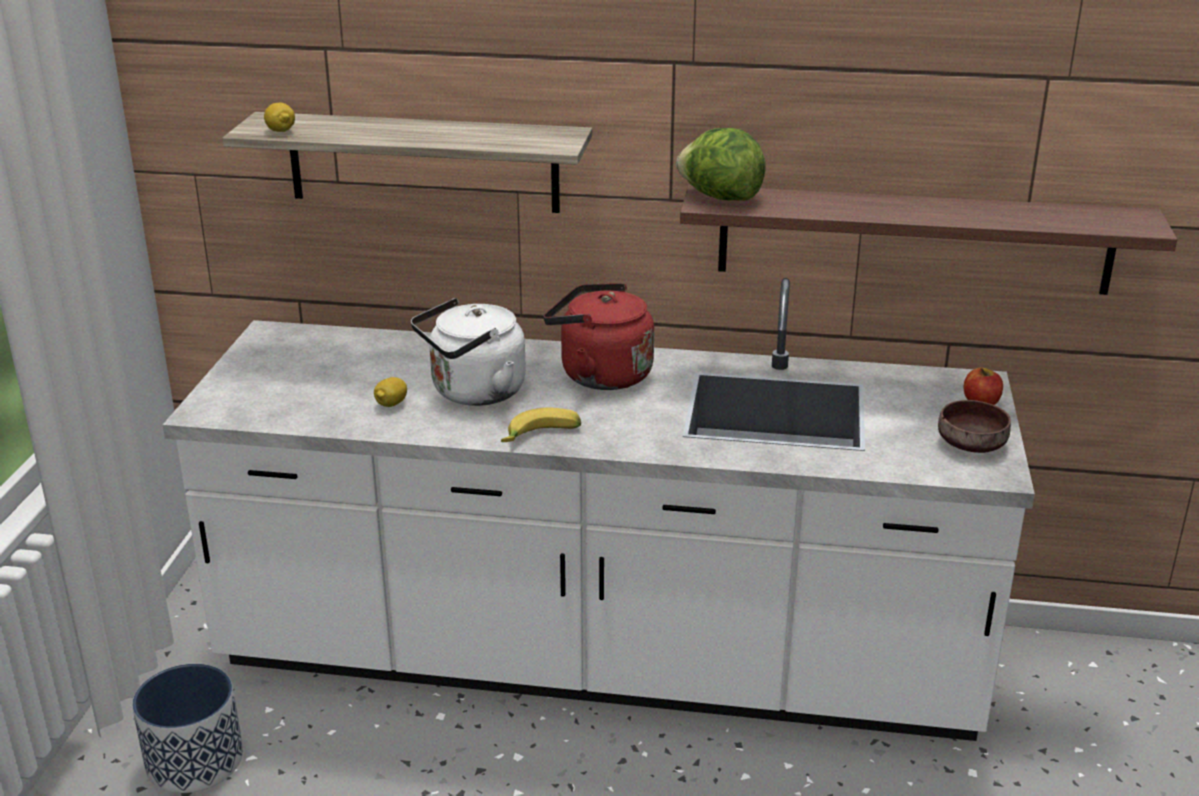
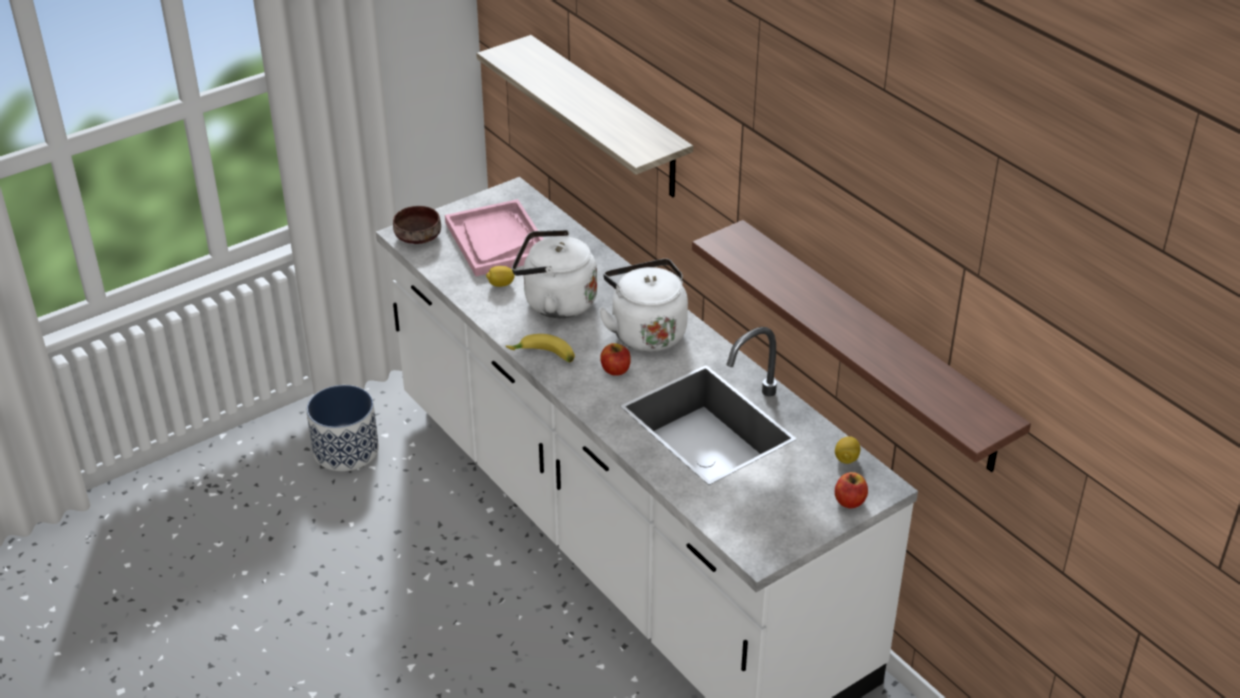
camera: 45 degrees right, 10 degrees up
lemon [264,103,295,132] -> lemon moved to [835,436,860,464]
red kettle [544,283,654,390] -> white kettle [599,259,688,352]
lettuce [676,128,766,201] -> none
brown bowl [938,400,1011,453] -> brown bowl moved to [393,206,441,244]
none -> pink tray [445,199,543,276]
none -> apple [600,343,631,376]

